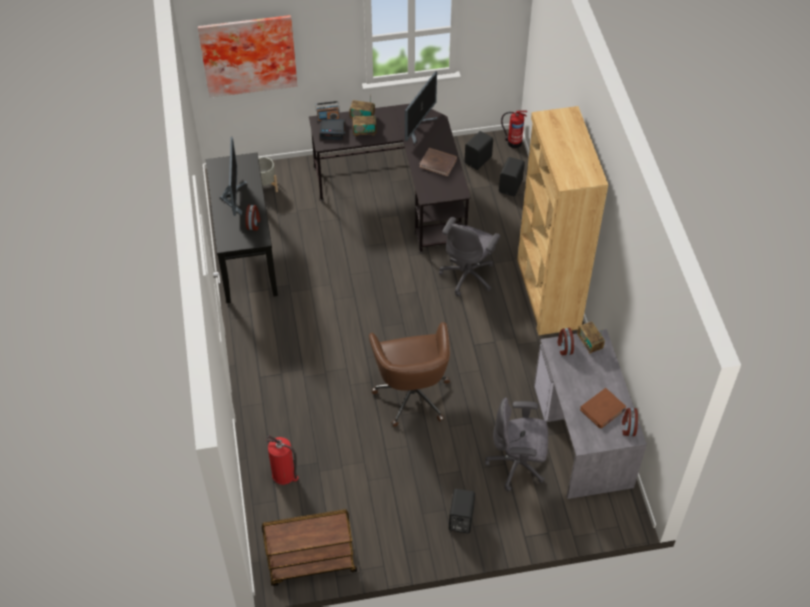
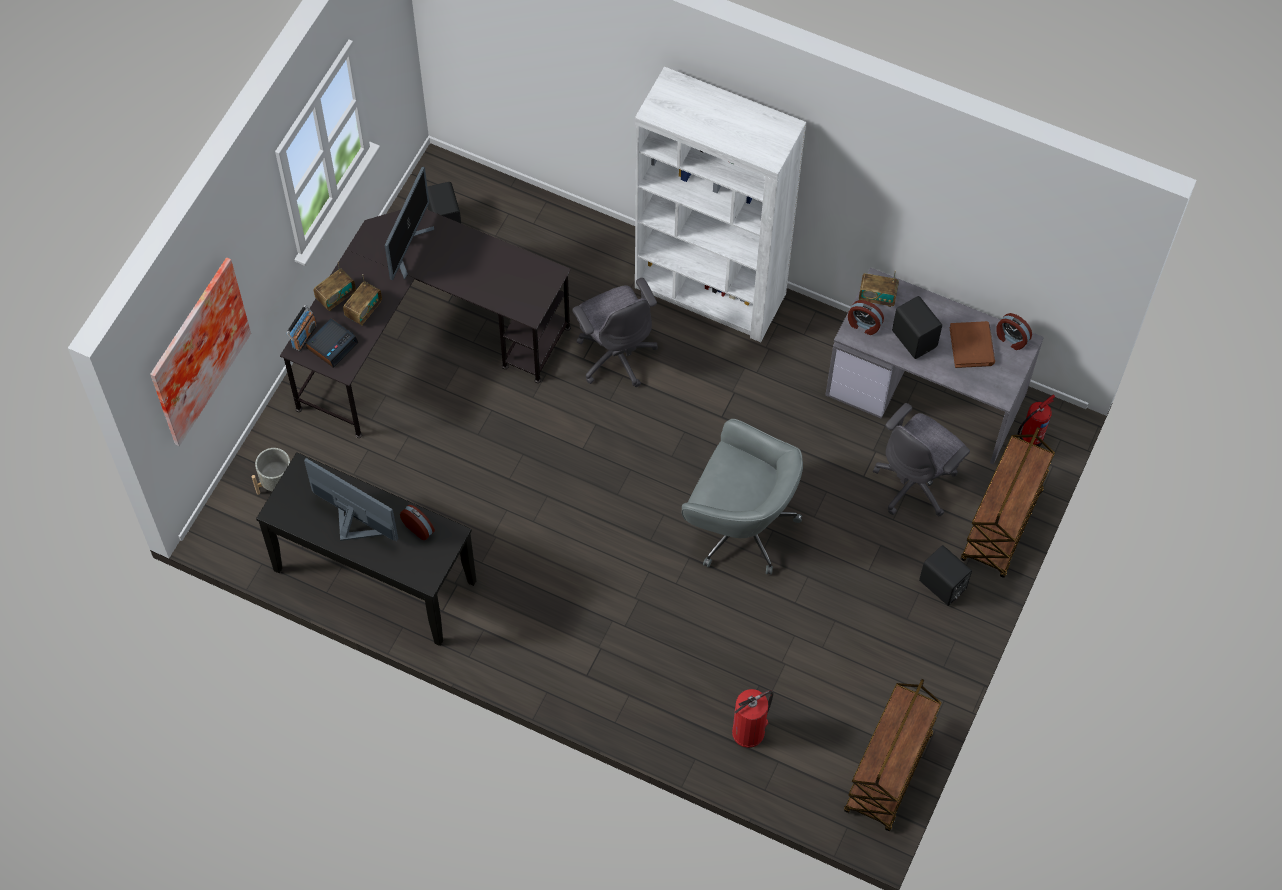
camera: 55 degrees left, 10 degrees up
brown office chair [369,322,450,427] -> grey office chair [682,419,803,575]
monitor [405,71,437,144] -> monitor turned 45 degrees clockwise [385,166,434,280]
brown book [419,148,457,176] -> none
black speaker [499,157,525,196] -> black speaker moved to [892,296,942,359]
fire extinguisher [501,110,527,148] -> fire extinguisher moved to [1018,394,1055,447]
brown bookcase [517,106,608,335] -> white bookcase [635,67,806,342]
none -> brown cart [961,427,1055,578]

